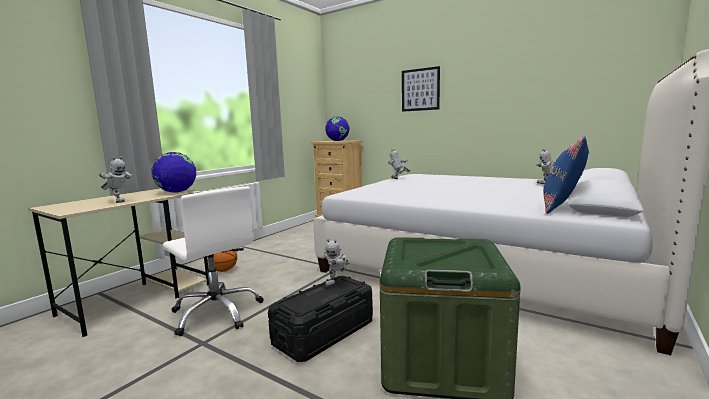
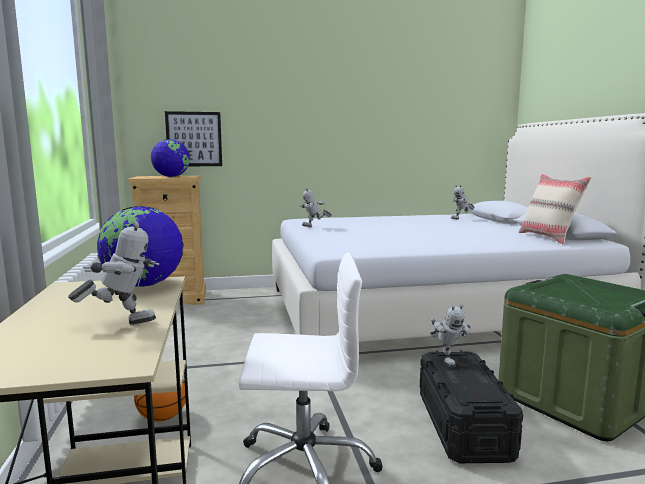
camera: 45 degrees left, 0 degrees up
picture [402,66,440,112] -> picture moved to [165,111,222,166]
blue pillow [543,136,589,214] -> beige pillow [519,173,592,244]

